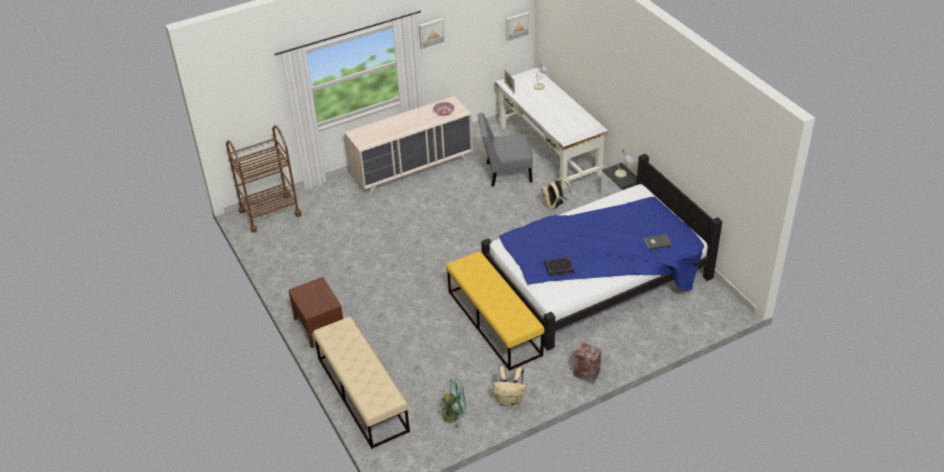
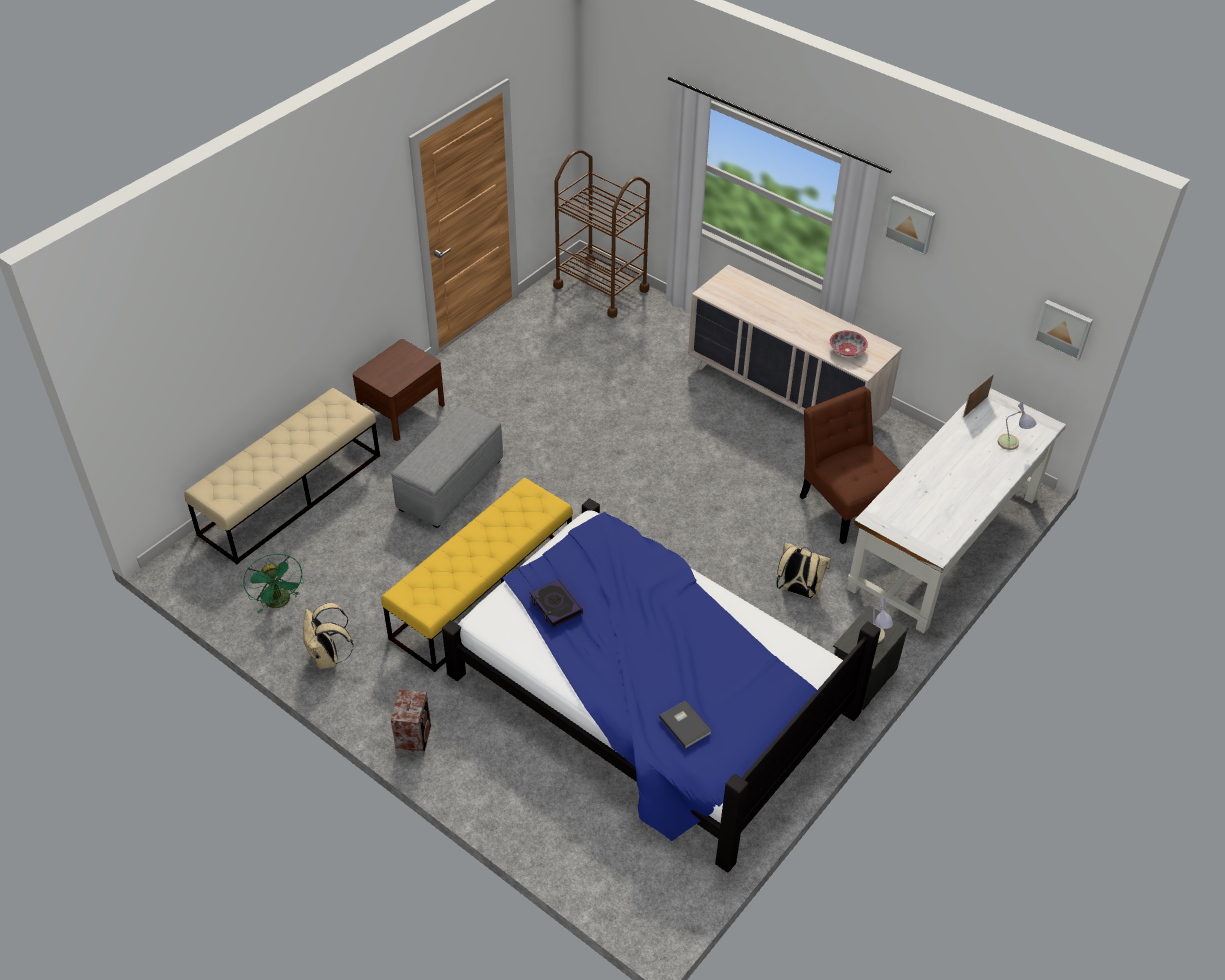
camera: 65 degrees right, 5 degrees up
grey chair [478,113,533,186] -> brown chair [799,386,900,544]
none -> grey ottoman [391,406,503,528]

